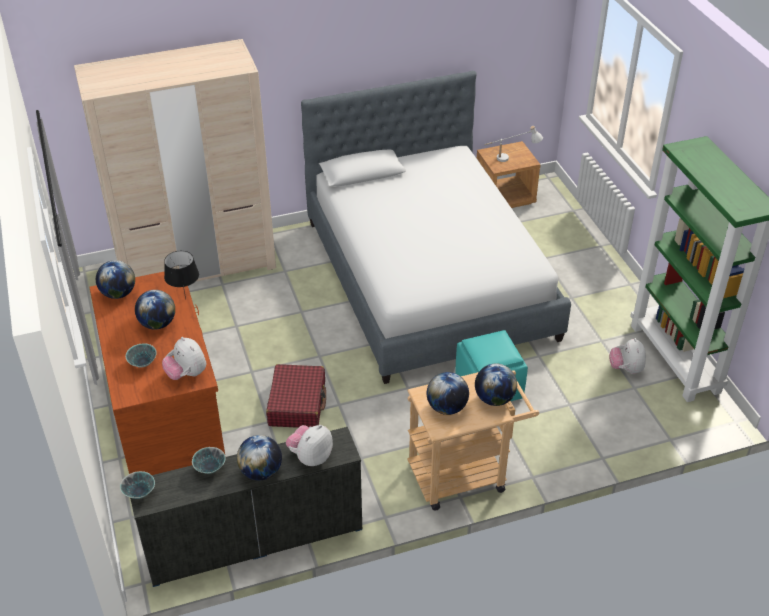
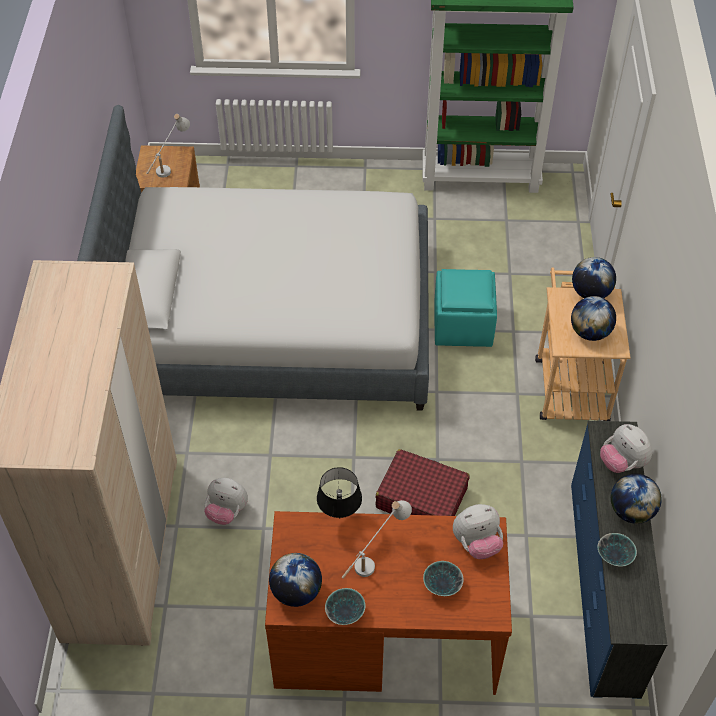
camera: 70 degrees left, 10 degrees up
bowl [120,471,155,499] -> bowl moved to [325,588,365,625]
globe [135,290,175,330] -> white table lamp [342,500,412,579]
plush toy [609,338,646,374] -> plush toy moved to [204,478,248,525]

